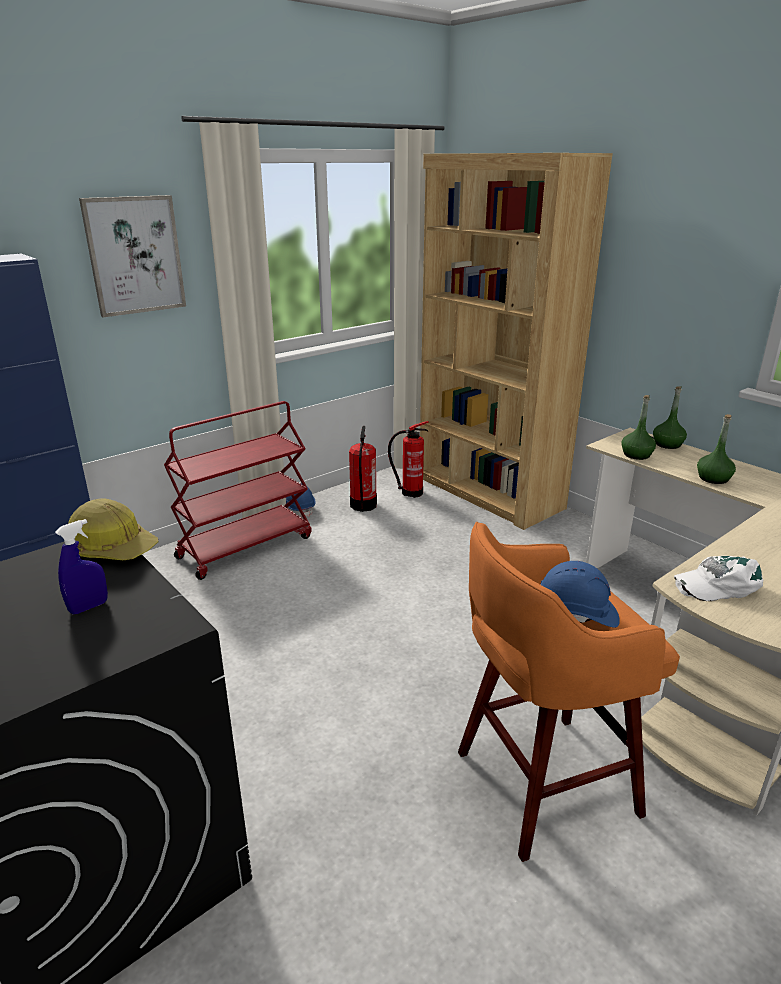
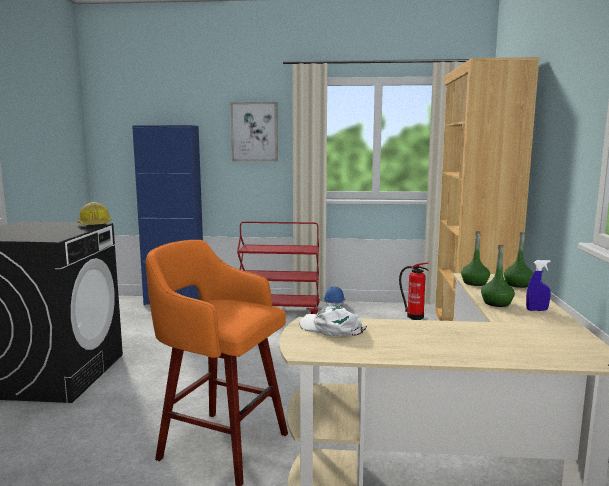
camera: 45 degrees right, 15 degrees down
blue spray bottle [55,519,108,614] -> blue spray bottle moved to [526,260,551,311]
fire extinguisher [349,426,377,512] -> none
blue hard hat [540,561,620,628] -> none

